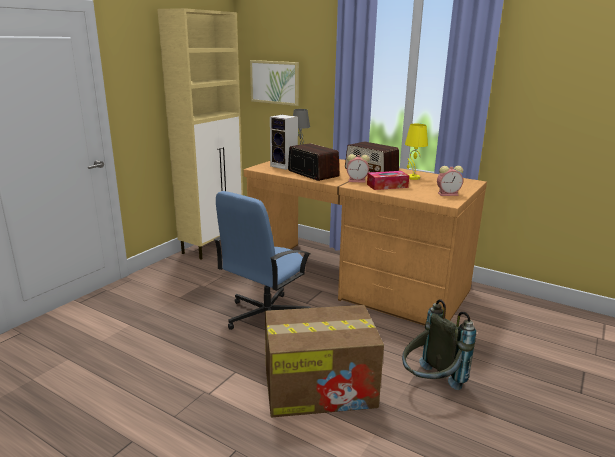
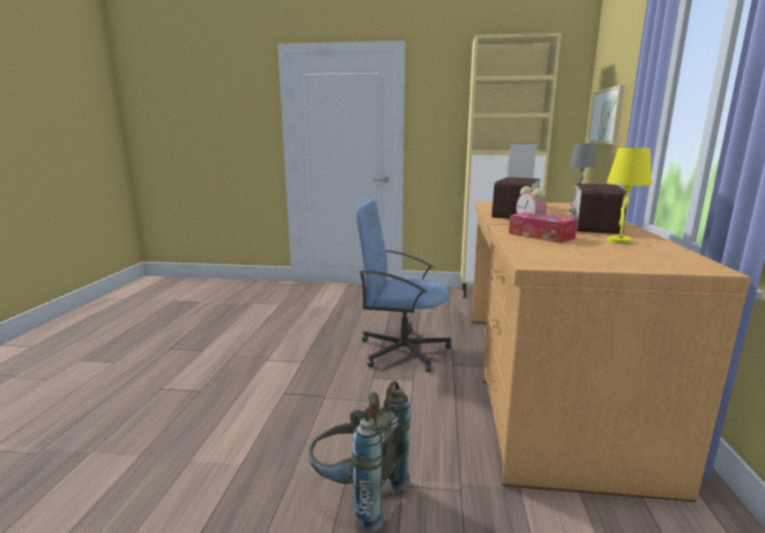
camera: 65 degrees right, 5 degrees down
cardboard box [265,305,384,417] -> none
alarm clock [437,166,463,196] -> none

